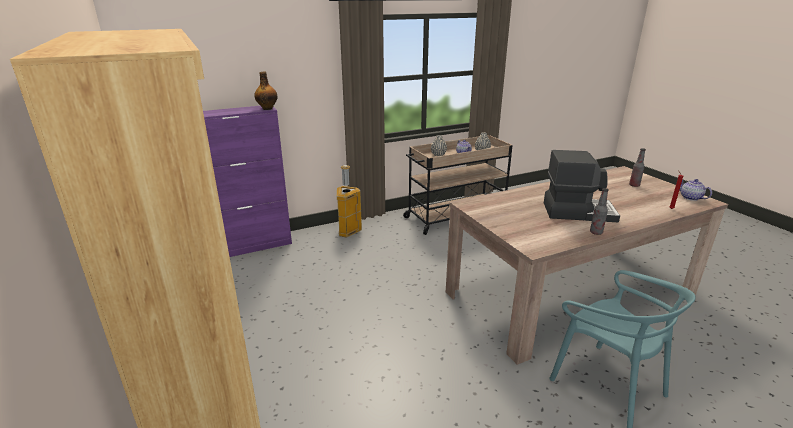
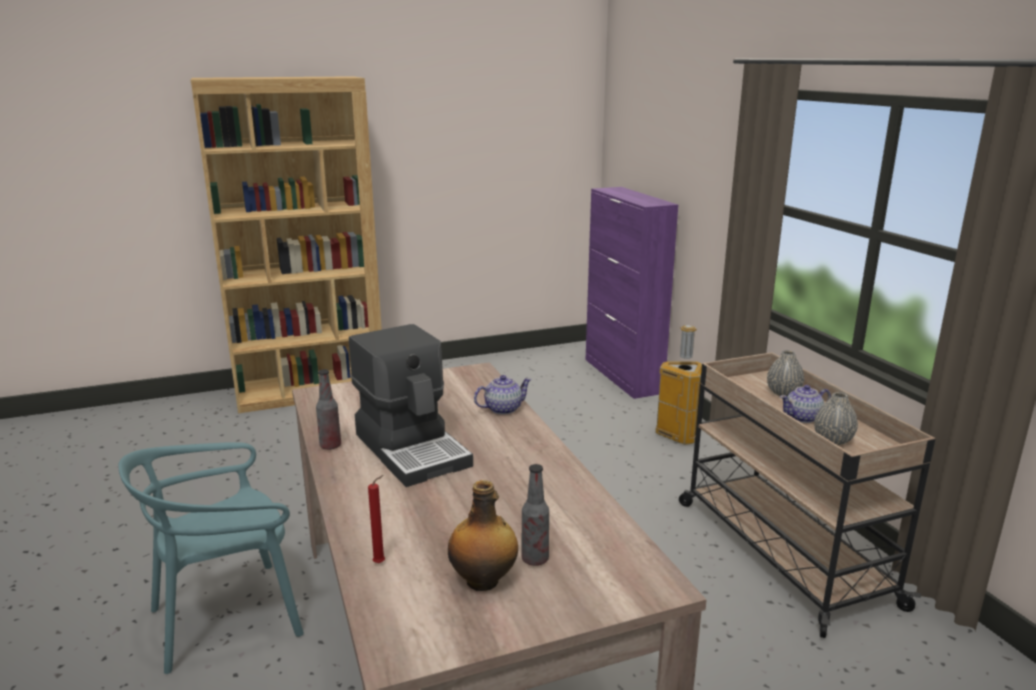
camera: 95 degrees right, 5 degrees down
bottle [254,72,277,110] -> bottle moved to [448,480,518,591]
coffee machine [544,150,620,222] -> coffee machine turned 45 degrees counterclockwise [349,324,473,487]
teapot [680,179,712,201] -> teapot moved to [474,375,532,415]

